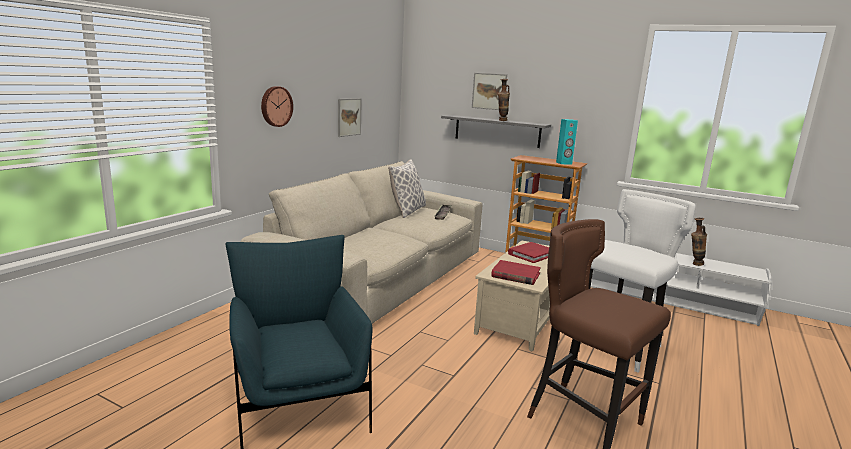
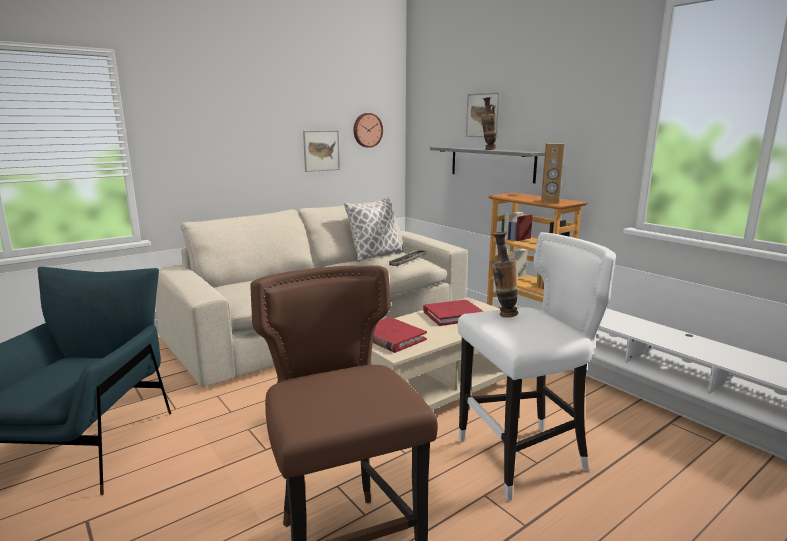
camera: 25 degrees right, 0 degrees up
wall clock [261,86,293,127] -> wall clock moved to [353,113,383,148]
turquoise speaker [556,119,578,164] -> brown speaker [541,143,564,203]
vase [691,218,707,266] -> vase moved to [490,231,518,318]

